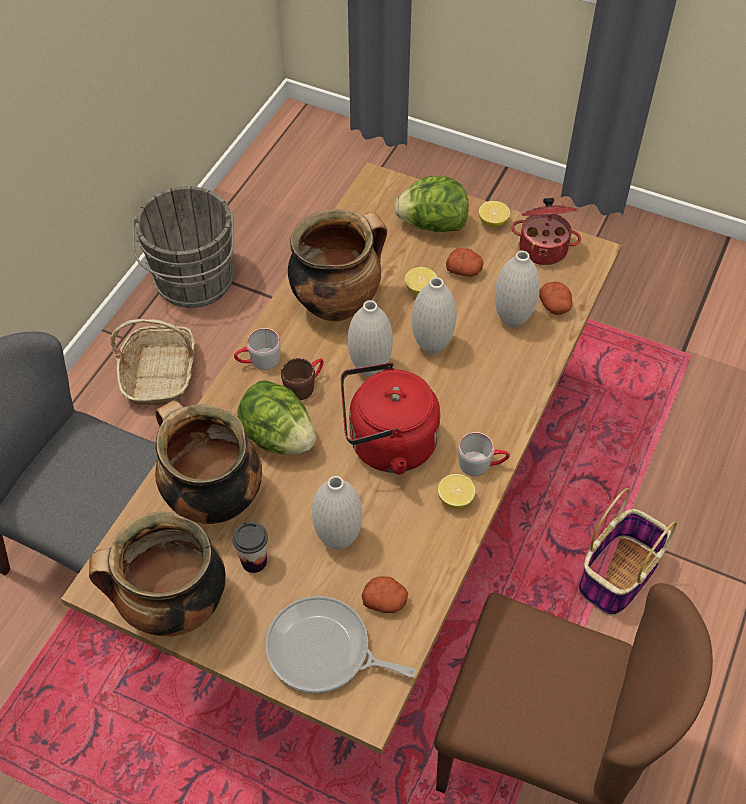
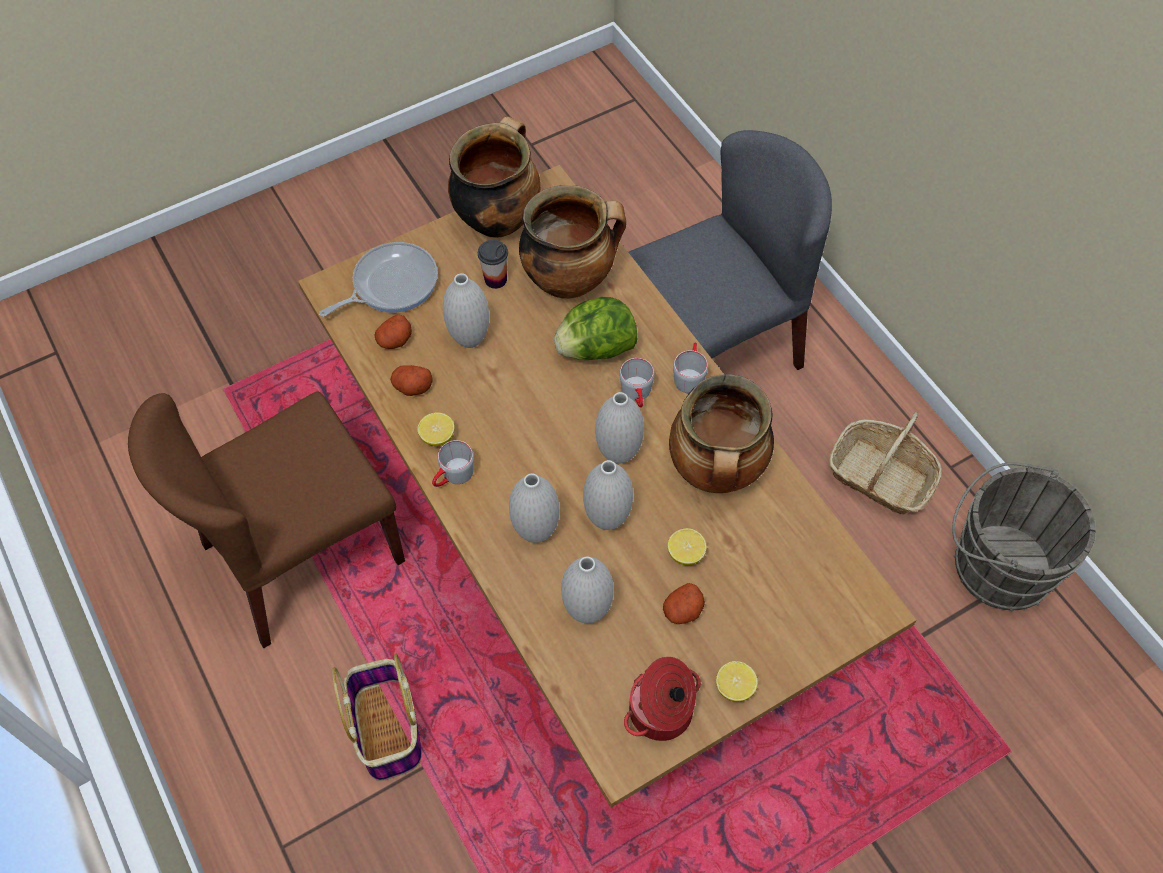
camera: 125 degrees right, 5 degrees up
brown mug [281,358,324,400] -> grey mug [619,358,654,408]
red kettle [341,362,440,475] -> none
lettuce [395,176,469,232] -> none
potato [539,282,572,315] -> potato moved to [390,365,433,396]
none -> white vase [509,473,559,543]

